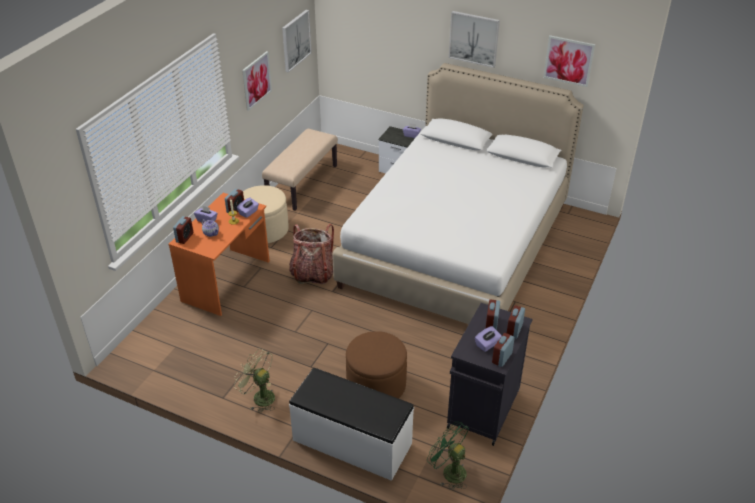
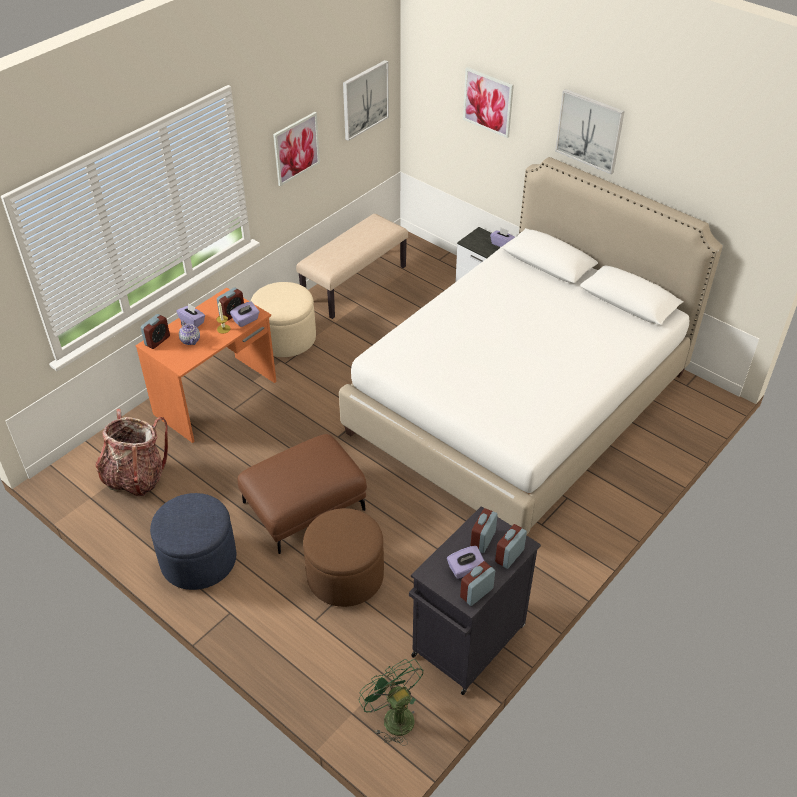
camera: 15 degrees right, 5 degrees up
green fan [234,348,275,413] -> blue ottoman [150,493,236,590]
backpack [289,224,334,284] -> backpack moved to [95,409,168,496]
white bench [289,368,414,481] -> none
picture [543,35,595,87] -> picture moved to [463,67,514,138]
none -> brown ottoman [238,434,367,554]

